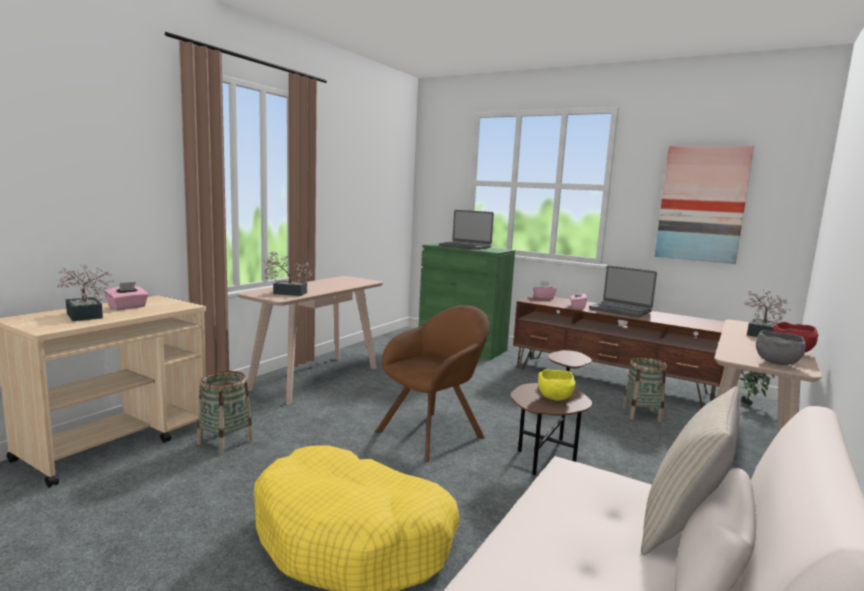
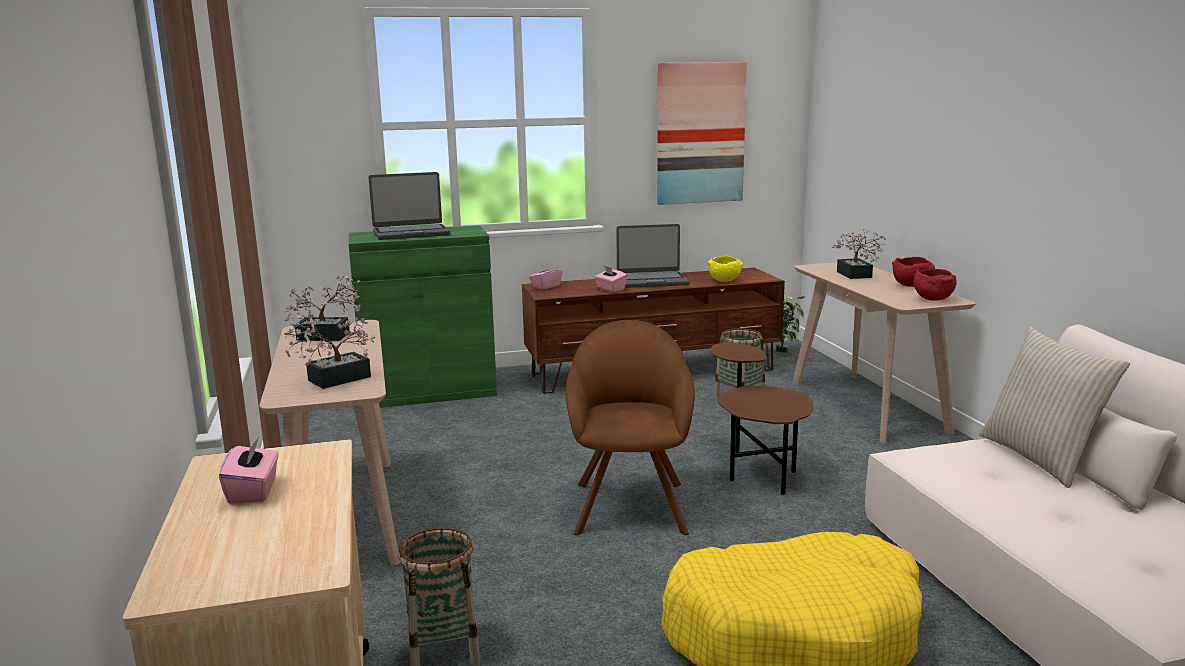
camera: 45 degrees left, 5 degrees up
potted plant [57,264,114,321] -> potted plant moved to [283,276,361,341]
yellow bowl [538,369,576,401] -> yellow bowl moved to [708,256,743,282]
grey bowl [756,330,806,365] -> red bowl [914,269,957,301]

